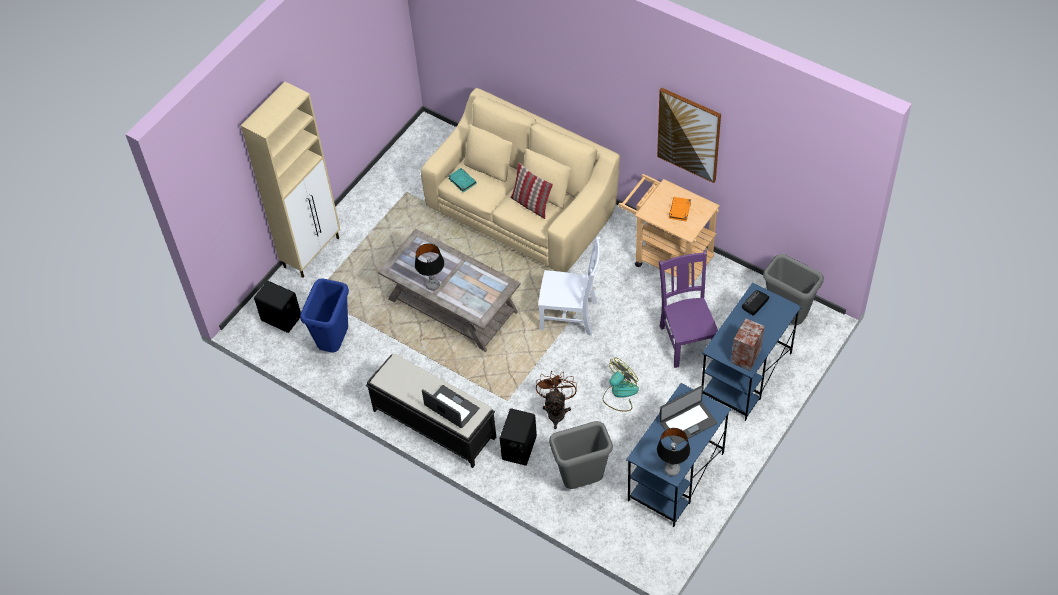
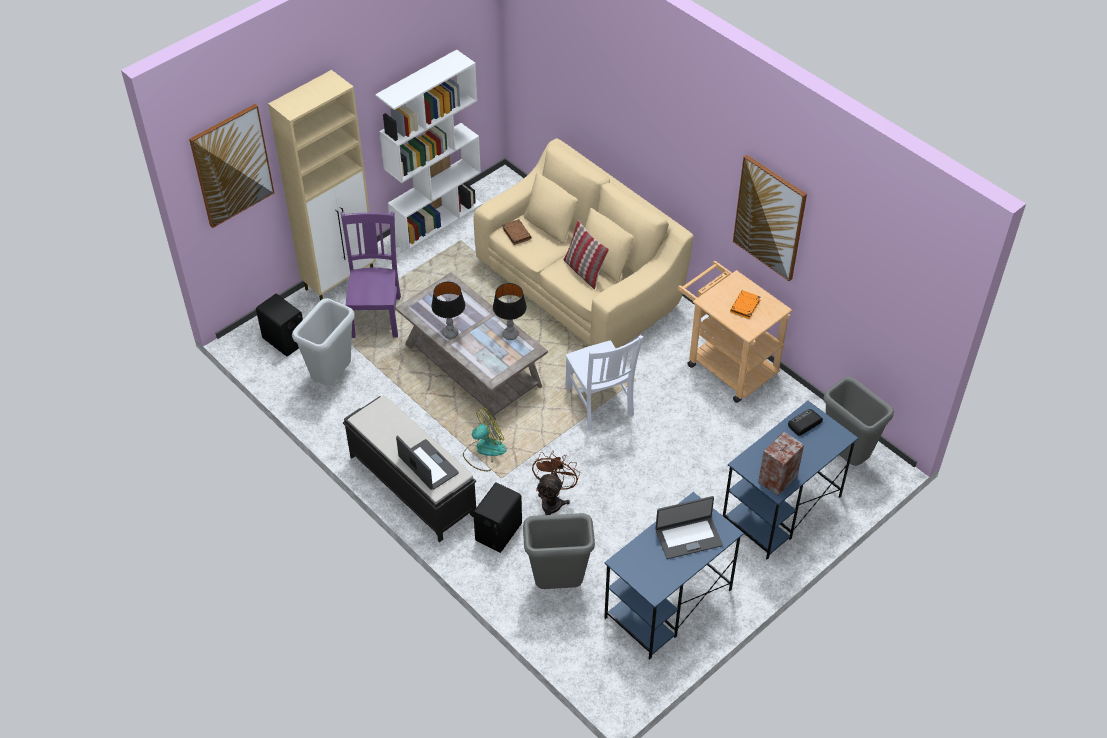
camera: 10 degrees right, 5 degrees down
blue trash can [300,278,349,352] -> grey trash can [292,298,355,385]
turquoise book [448,168,477,193] -> brown book [502,219,532,245]
white chair [538,236,600,336] -> white chair turned 45 degrees clockwise [565,335,643,430]
fan [603,357,639,411] -> fan moved to [463,408,507,471]
table lamp [657,428,690,476] -> table lamp moved to [493,283,527,340]
purple chair [659,250,718,368] -> purple chair moved to [341,211,401,338]
none -> picture [189,104,274,228]
none -> white bookcase [375,50,482,251]

